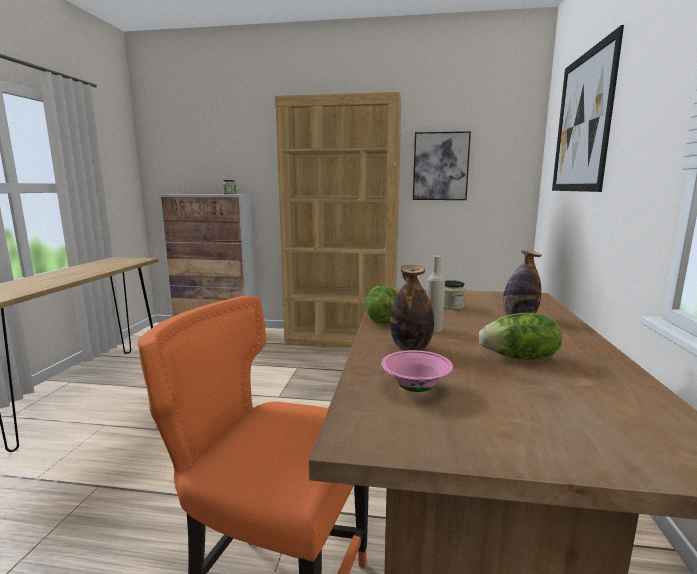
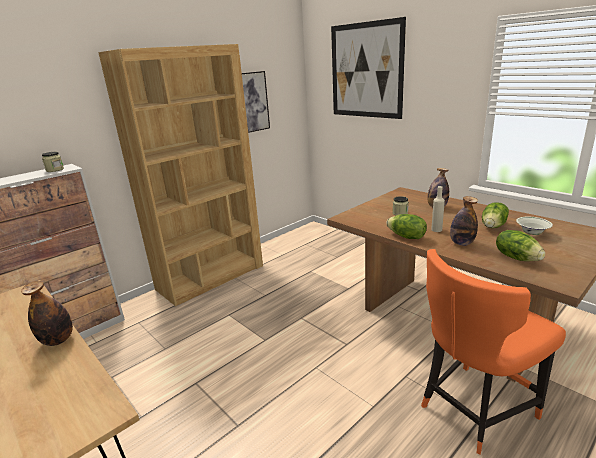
camera: 50 degrees left, 10 degrees up
pink bowl [381,350,453,392] -> lettuce [496,230,545,261]
none -> bottle [21,281,73,346]
none -> white bowl [516,217,553,235]

